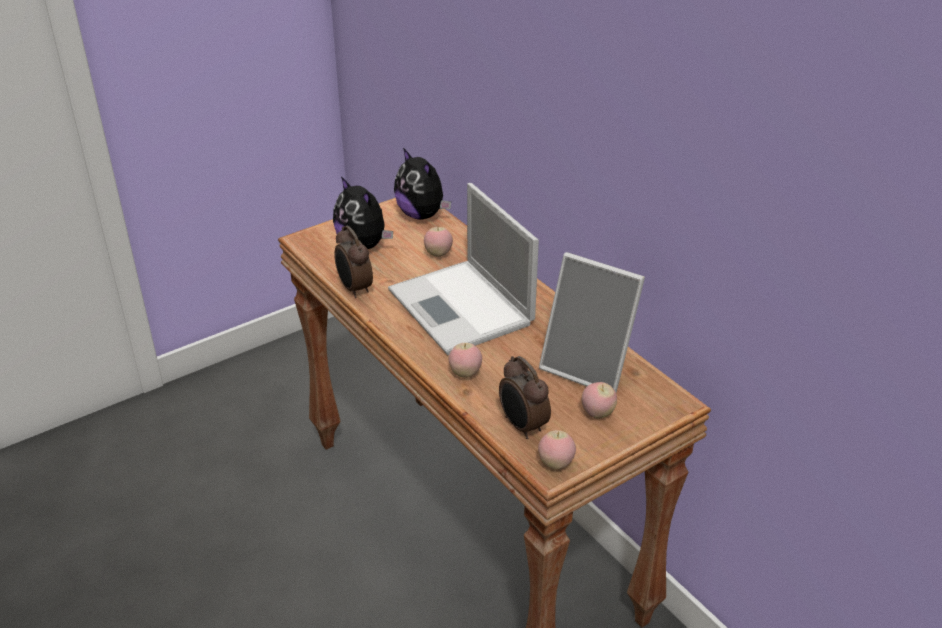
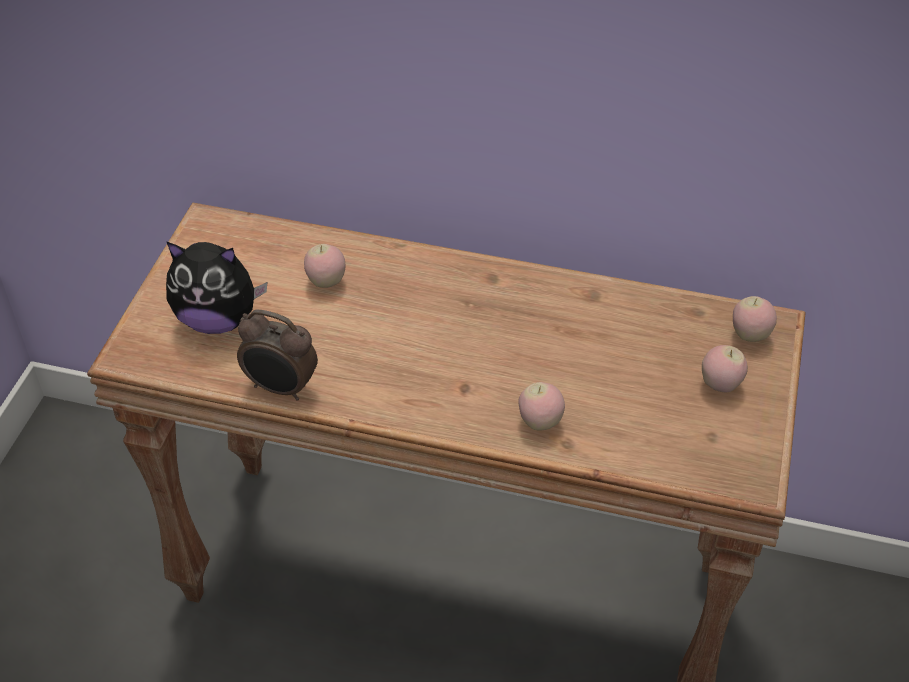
camera: 40 degrees left, 10 degrees up
laptop [388,183,539,355] -> none
plush toy [394,148,451,220] -> none
alarm clock [499,356,551,439] -> none
apple [538,430,576,470] -> apple moved to [733,296,777,342]
picture frame [539,252,645,393] -> none

